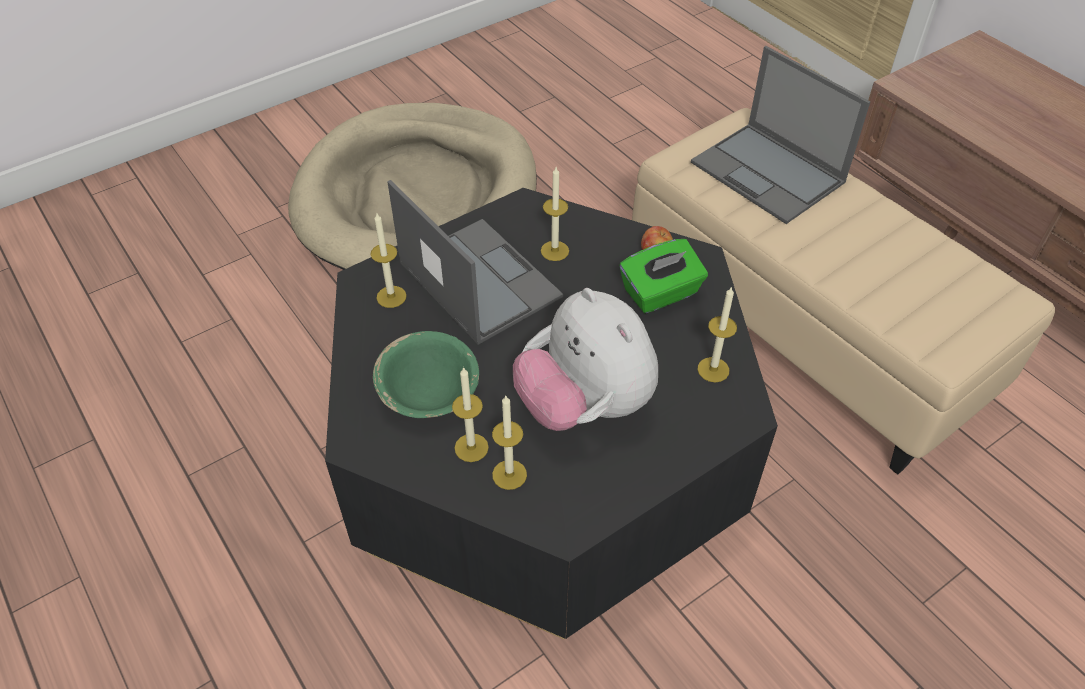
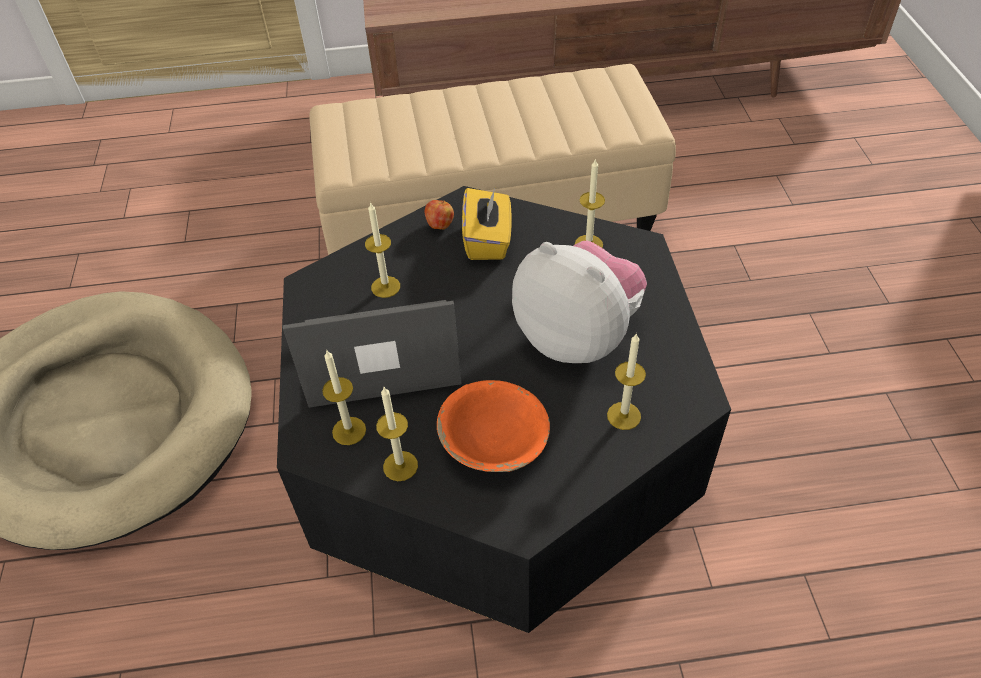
camera: 60 degrees left, 0 degrees up
green bowl [373,331,479,418] -> orange bowl [437,380,550,472]
candle [452,367,489,462] -> candle moved to [376,387,418,481]
plush toy [513,288,658,431] -> plush toy turned 135 degrees counterclockwise [512,240,647,363]
green tissue box [620,239,708,313] -> yellow tissue box [462,188,512,260]
laptop [691,46,870,224] -> none

